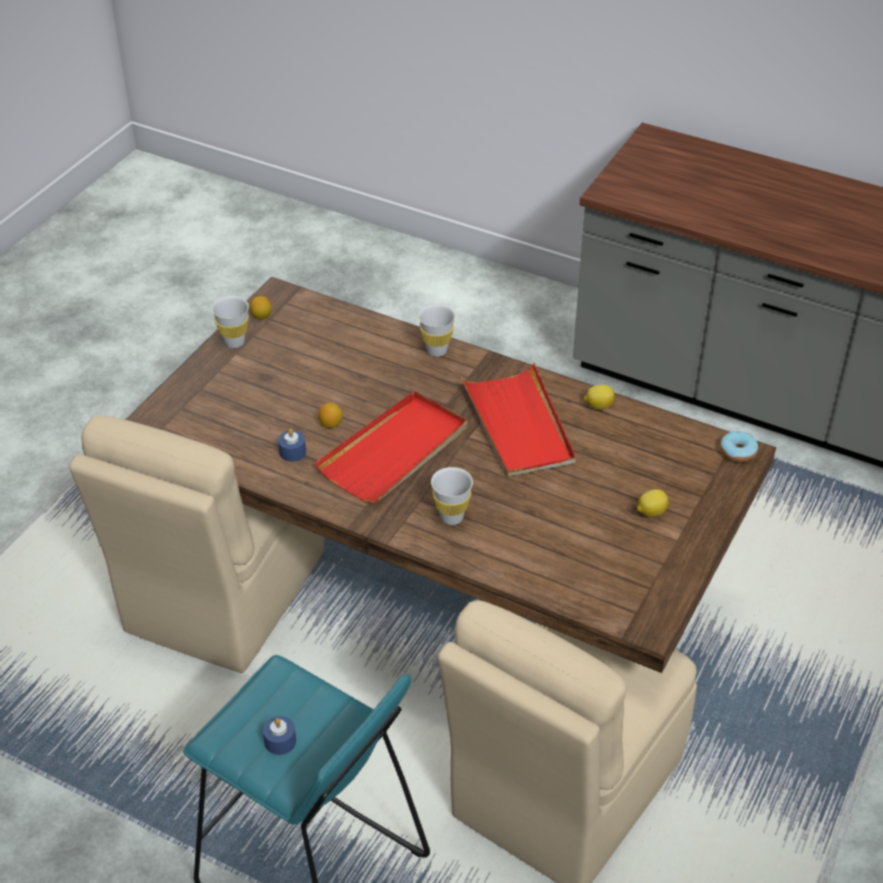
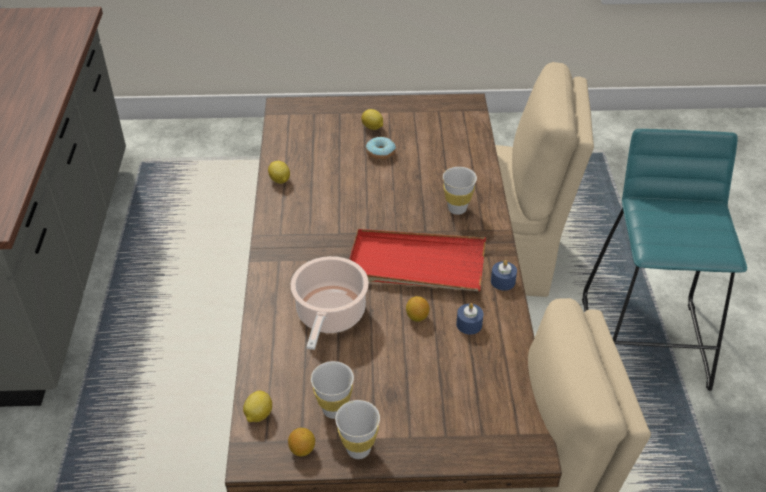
camera: 120 degrees left, 0 degrees up
blue candle [263,716,296,755] -> blue candle moved to [491,260,517,290]
white cup [418,304,455,357] -> white cup moved to [311,361,354,419]
red tray [460,363,576,477] -> none
donut [720,431,758,462] -> donut moved to [366,137,396,160]
none -> lemon [243,391,272,422]
none -> cooking pot [291,256,369,350]

